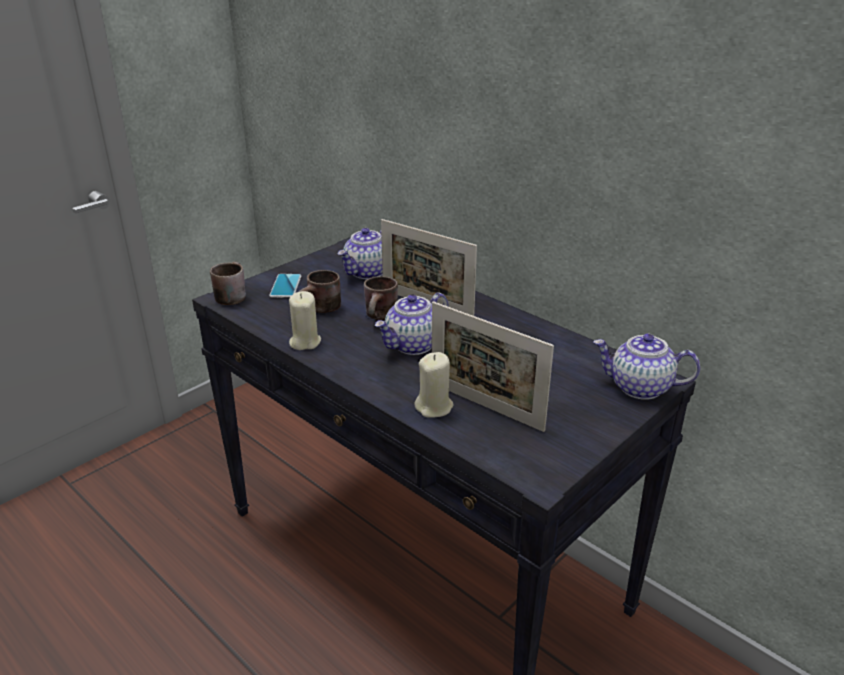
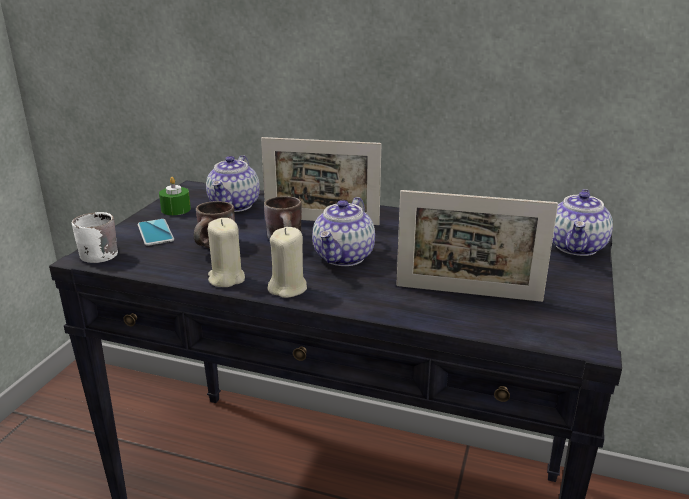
camera: 25 degrees left, 5 degrees down
brown mug [210,262,246,305] -> white mug [72,212,118,263]
beige candle [415,352,454,418] -> beige candle moved to [267,227,307,298]
teapot [593,334,700,400] -> teapot turned 60 degrees counterclockwise [552,189,613,256]
none -> green candle [159,177,191,215]

